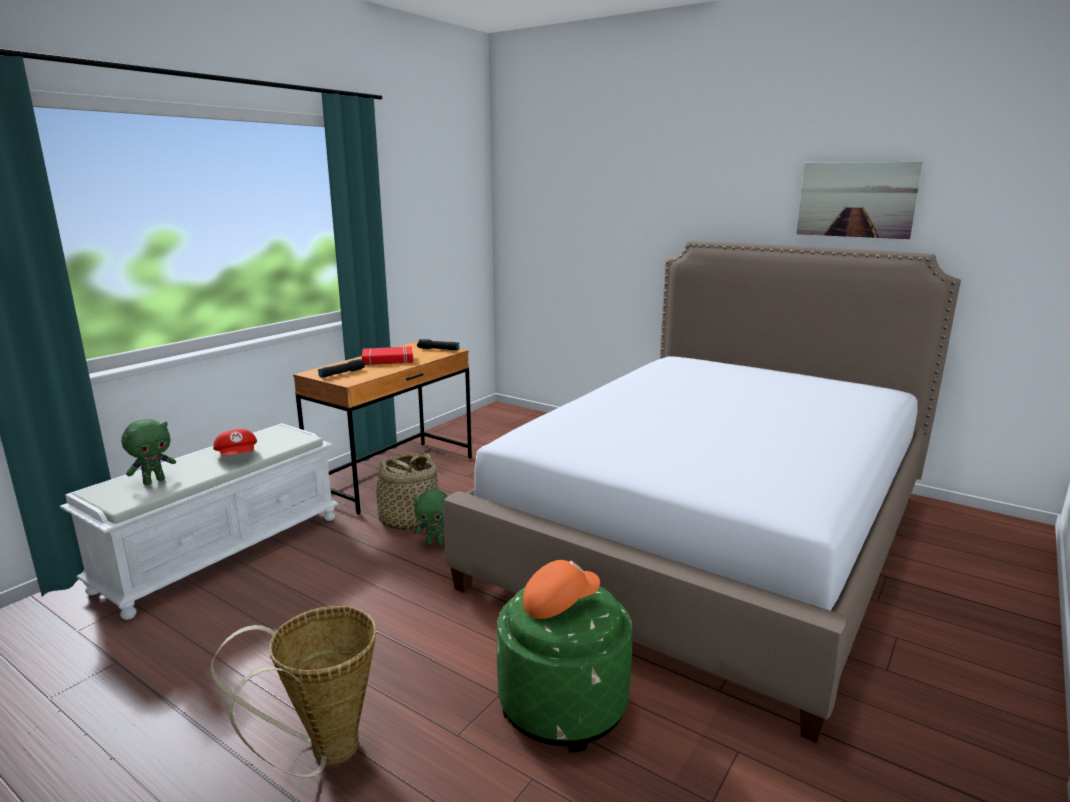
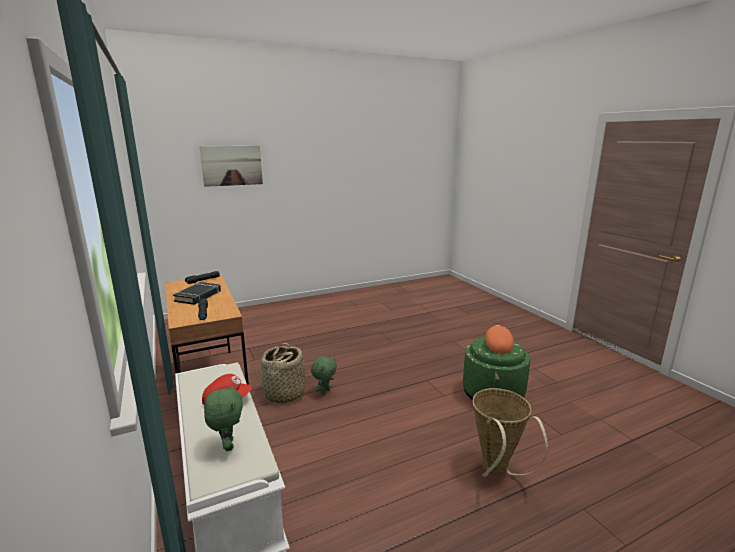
camera: 60 degrees left, 0 degrees up
red book [362,346,413,365] -> black book [173,282,221,305]
bed [443,241,961,743] -> none
picture [796,162,923,239] -> picture moved to [199,146,263,187]

